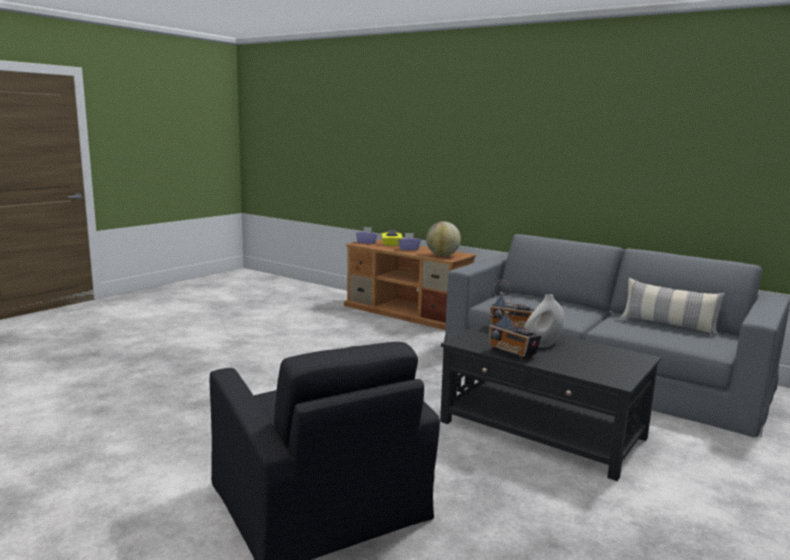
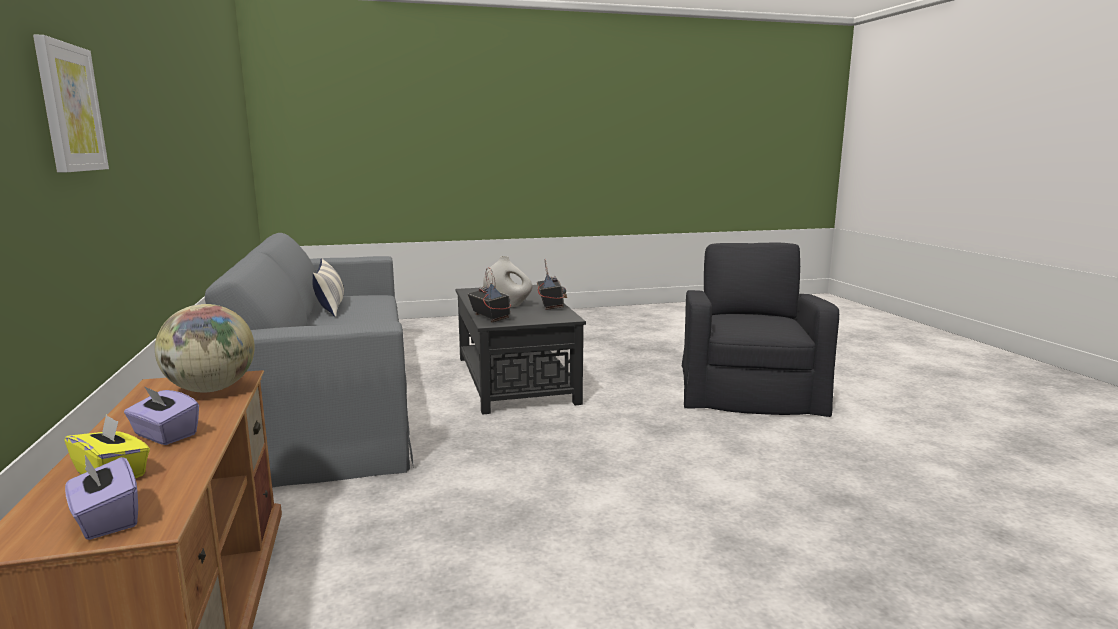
camera: 140 degrees left, 0 degrees up
none -> picture [33,34,109,172]

